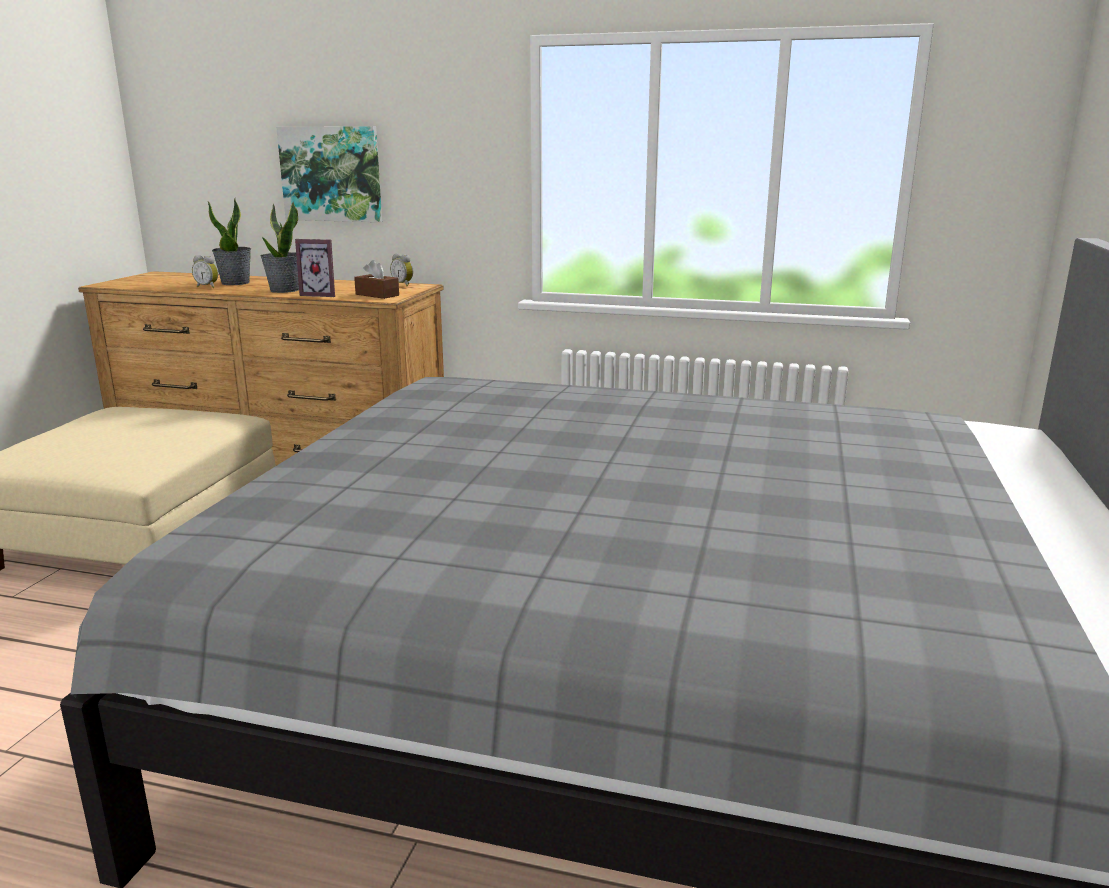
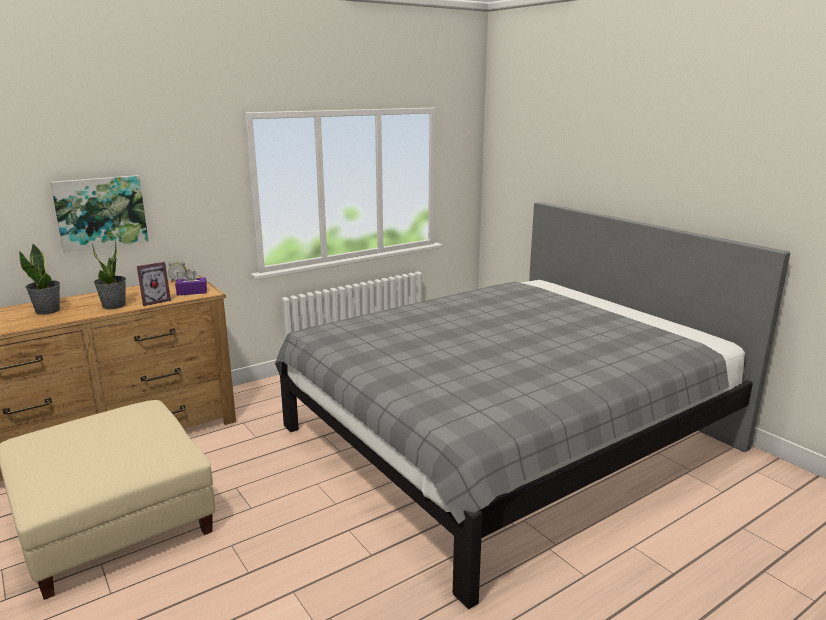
camera: 50 degrees left, 0 degrees up
alarm clock [192,255,218,288] -> none
brown tissue box [354,260,399,299] -> purple tissue box [175,269,207,296]

